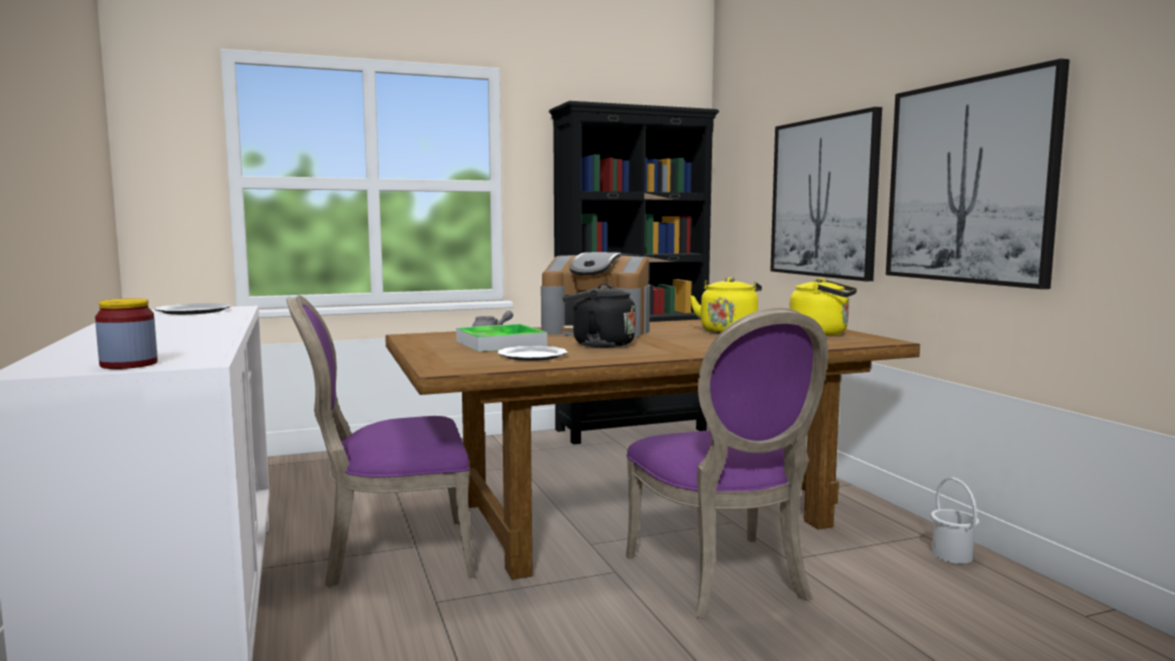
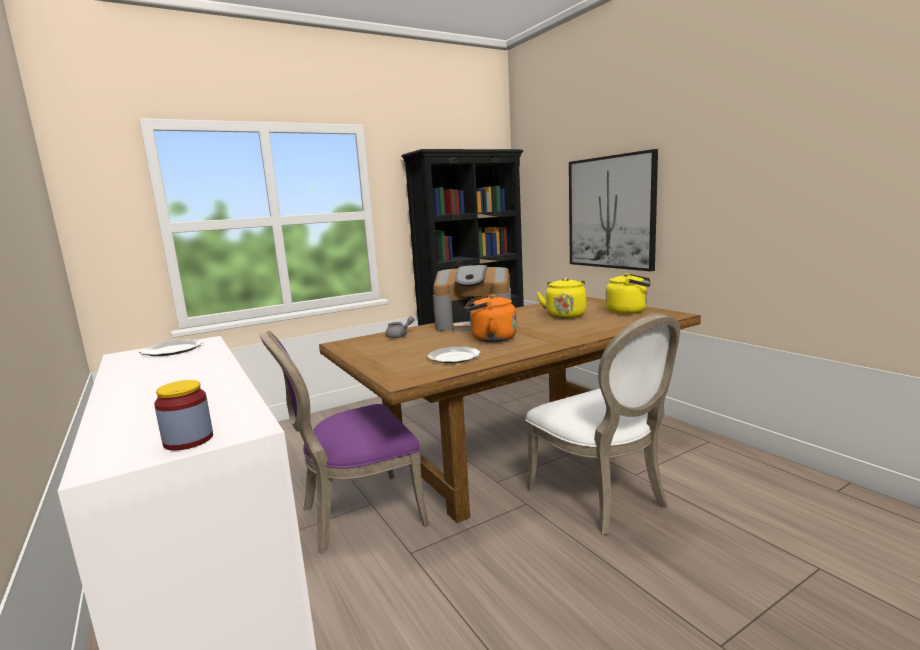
camera: 10 degrees left, 5 degrees up
tray [456,324,547,352] -> none
black kettle [563,284,636,348] -> orange kettle [464,294,517,343]
purple chair [626,308,828,619] -> white chair [525,313,680,535]
picture [886,58,1070,289] -> none
white bucket [931,477,979,564] -> none

